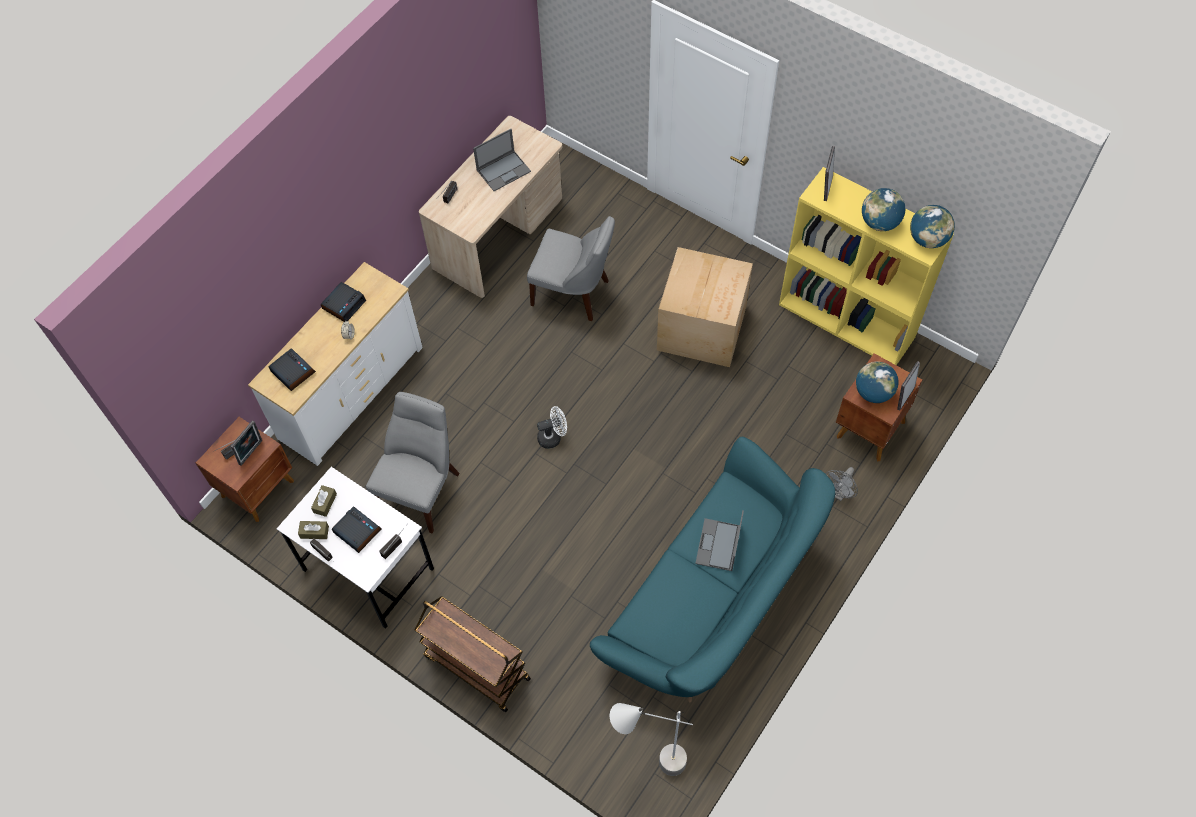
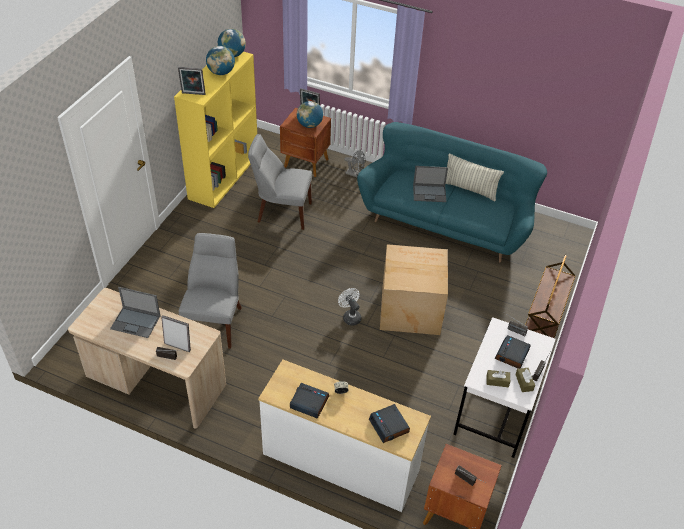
camera: 105 degrees left, 15 degrees down
picture frame [230,420,262,466] -> picture frame moved to [161,315,191,352]
alarm clock [269,348,316,391] -> alarm clock turned 60 degrees counterclockwise [369,404,410,443]
grey chair [366,392,459,533] -> grey chair moved to [248,134,312,230]
laptop [473,129,531,191] -> laptop turned 150 degrees clockwise [110,287,160,338]
grey floor lamp [610,703,693,776] -> none
cardboard box [657,247,753,367] -> cardboard box moved to [380,244,448,335]
none -> pillow [446,153,504,201]

